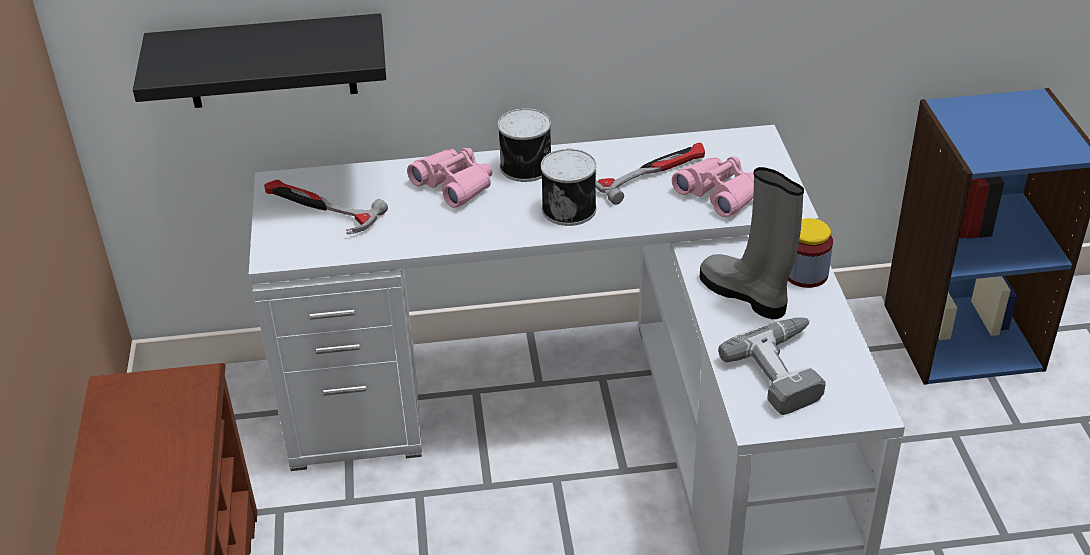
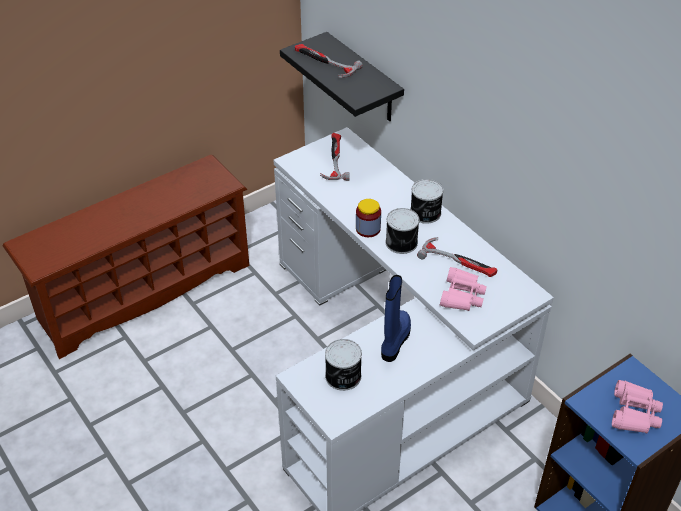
camera: 60 degrees right, 5 degrees up
pink binoculars [407,148,492,208] -> pink binoculars moved to [612,380,663,433]
grey boot [700,167,804,319] -> blue boot [381,275,411,362]
power drill [718,318,826,415] -> can [325,339,362,391]
jar [788,218,833,288] -> jar moved to [356,199,381,237]
none -> hammer [295,44,363,78]

